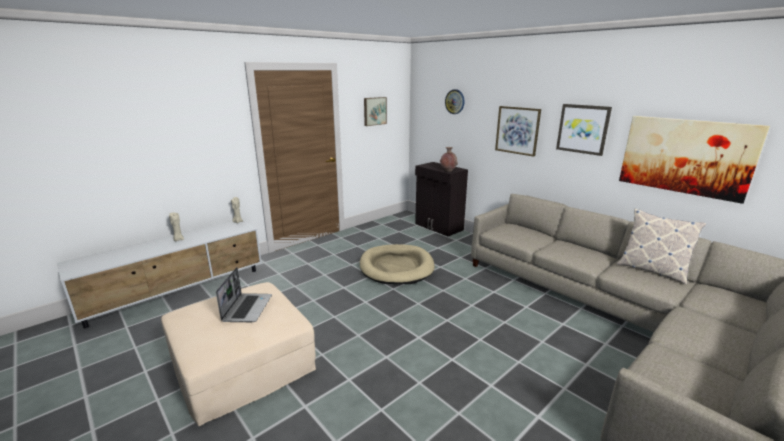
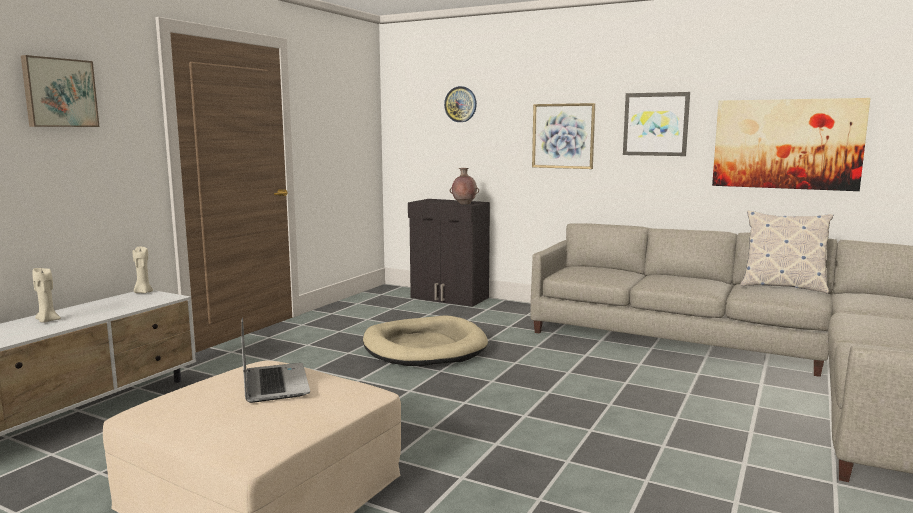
camera: 20 degrees left, 10 degrees down
picture [364,97,387,126] -> picture moved to [21,55,99,127]

